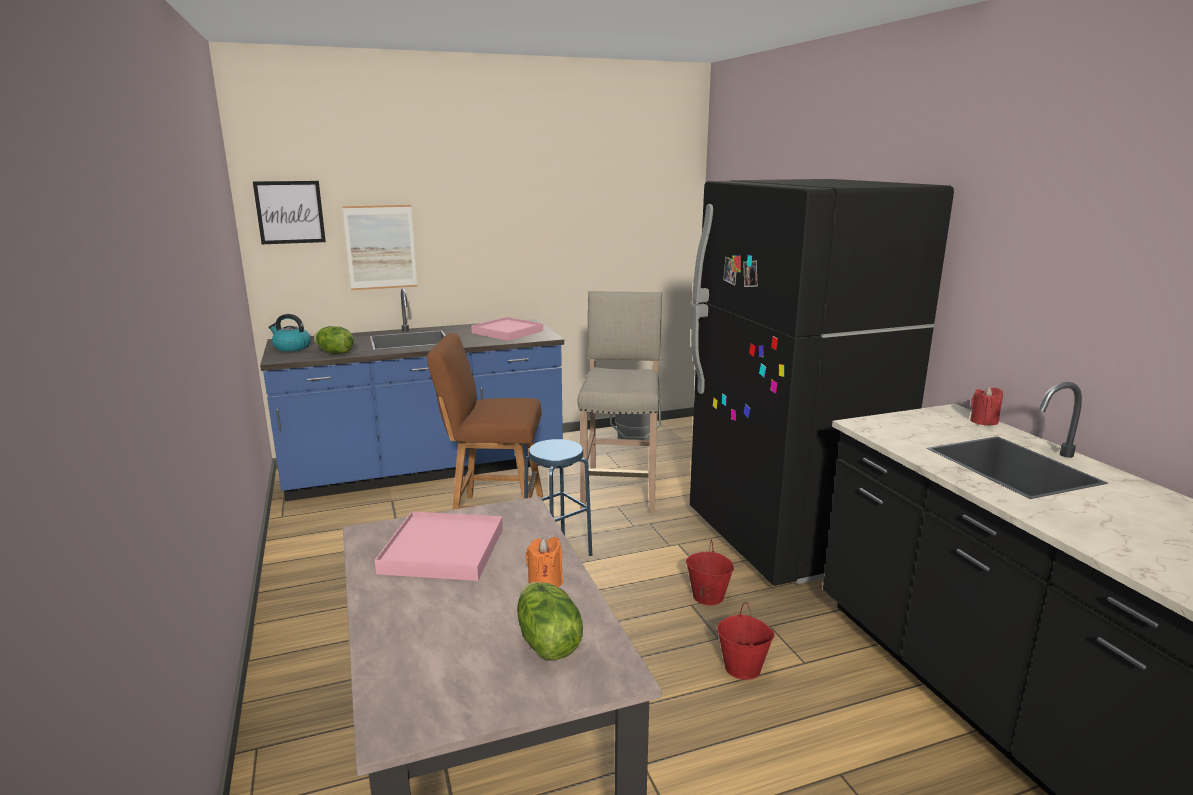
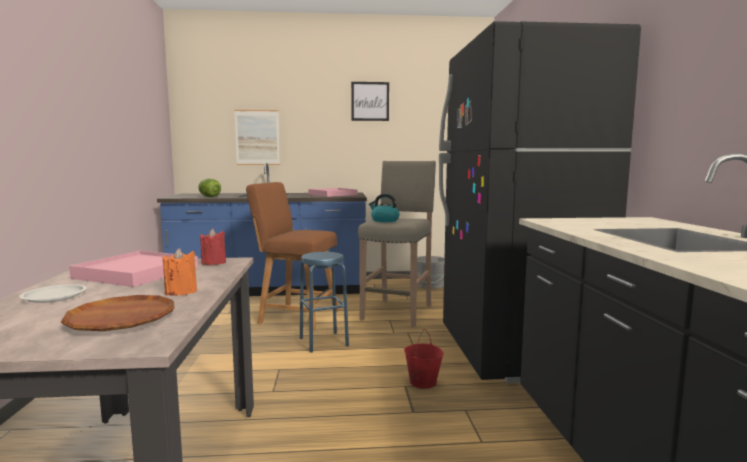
camera: 15 degrees right, 10 degrees down
picture [253,181,326,244] -> picture moved to [351,82,389,121]
kettle [269,314,311,352] -> kettle moved to [369,194,399,222]
lettuce [517,582,583,660] -> brown plate [61,295,174,331]
red bucket [717,602,775,680] -> none
red candle [970,386,1003,426] -> red candle moved to [200,229,226,265]
none -> white plate [19,284,87,303]

